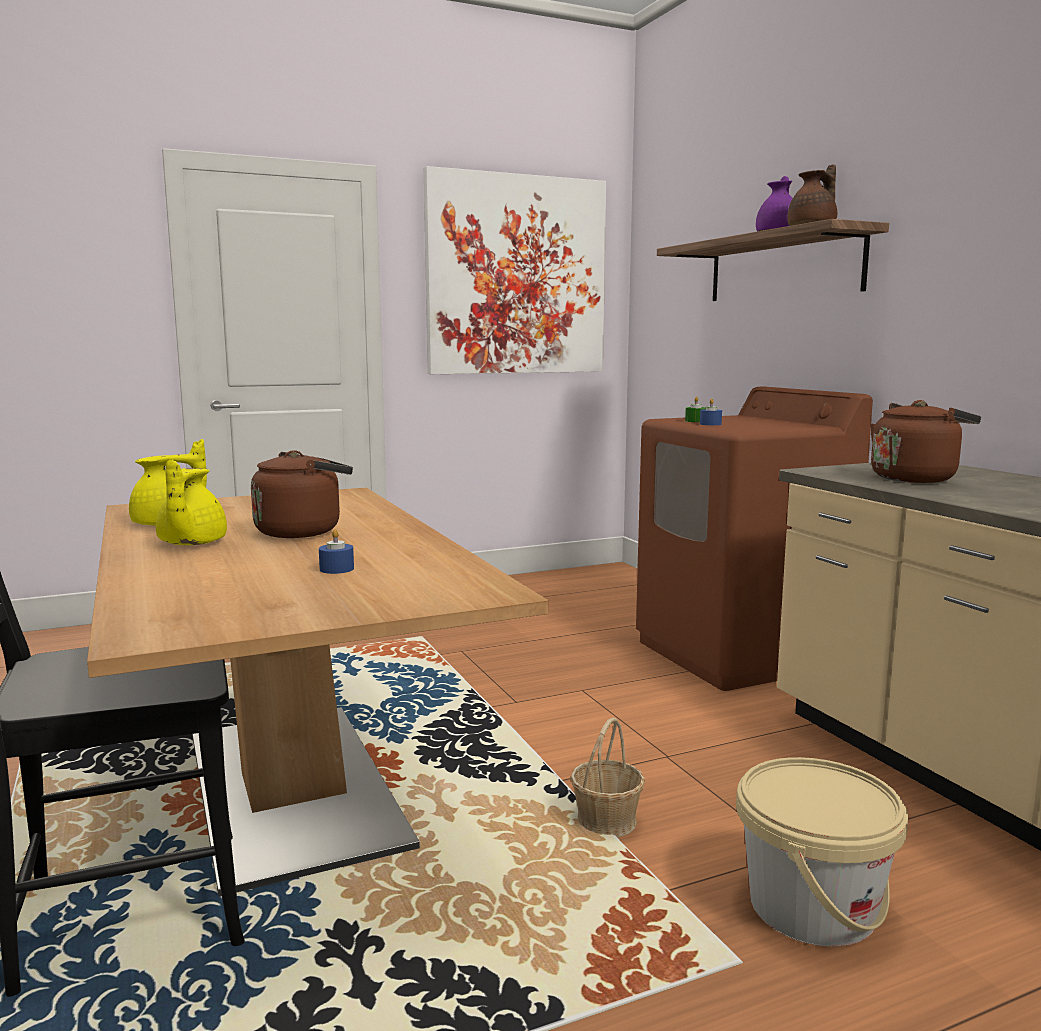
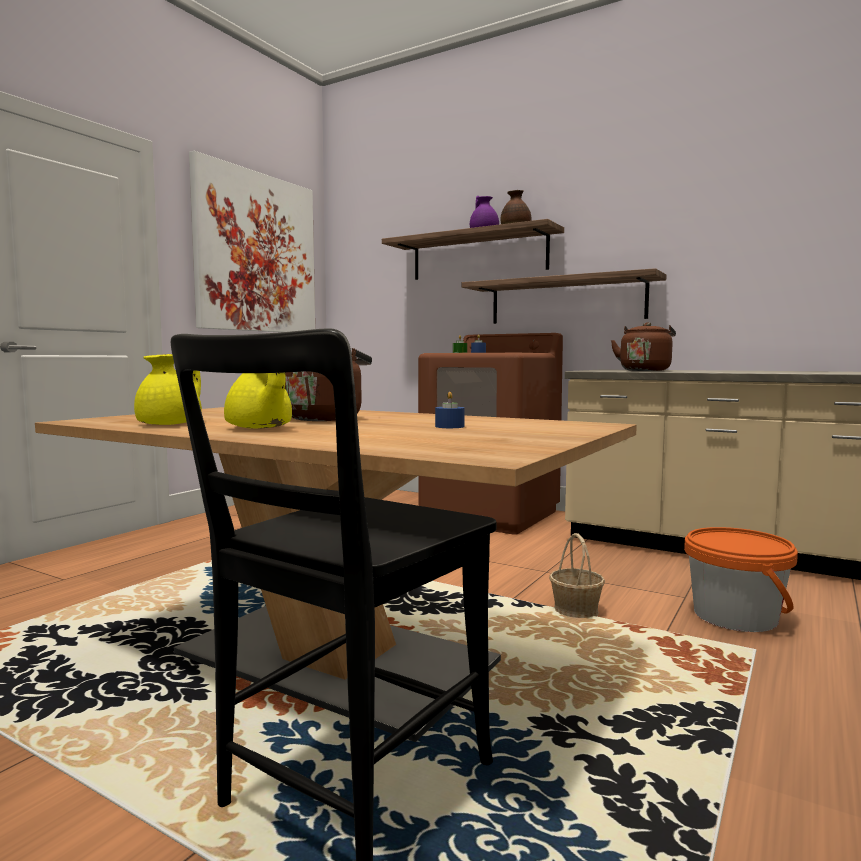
camera: 35 degrees left, 5 degrees down
beige bucket [736,757,908,947] -> orange bucket [684,527,798,632]
none -> shelf [462,268,666,324]

